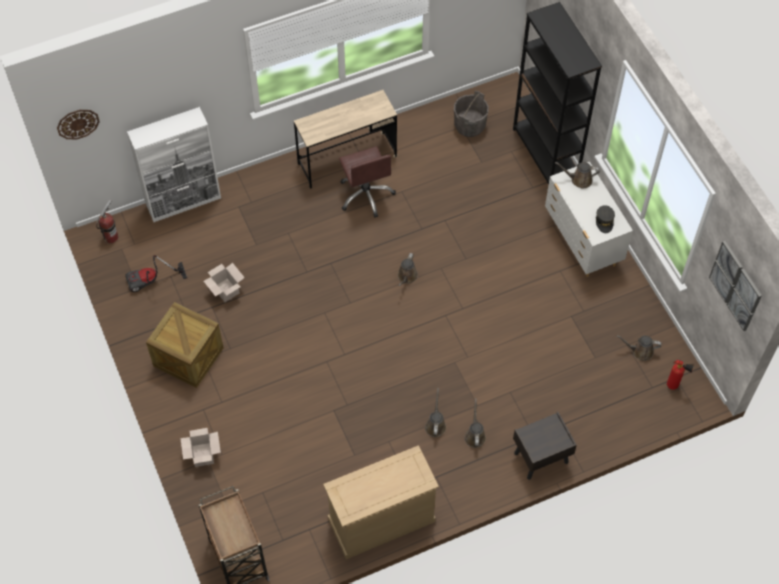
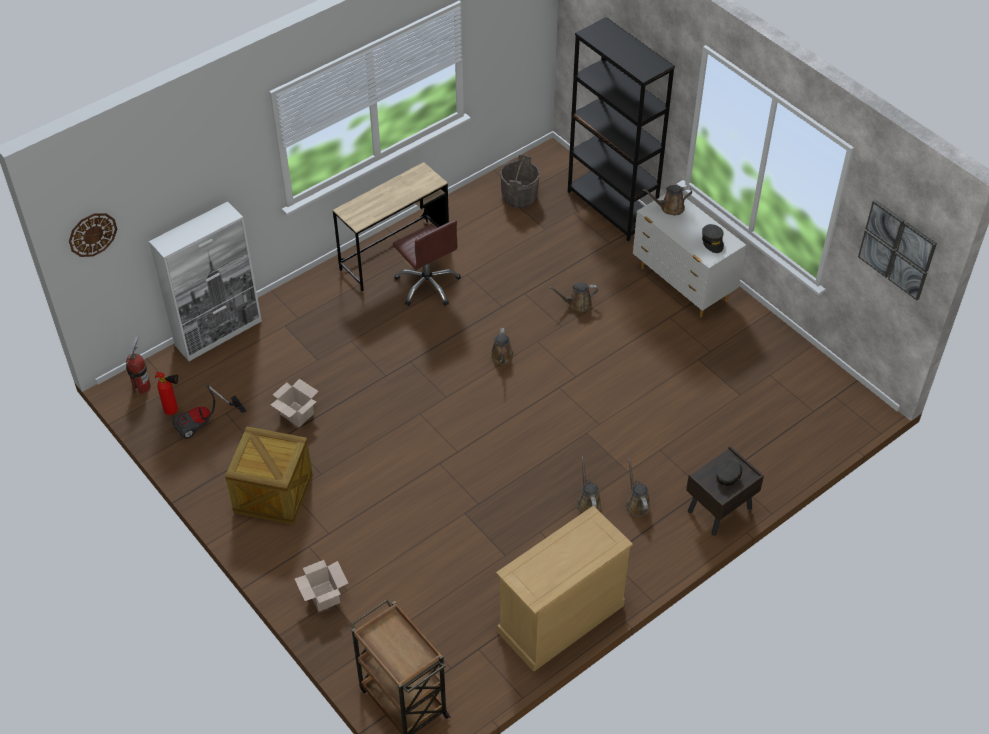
camera: 15 degrees left, 10 degrees down
brown watering can [617,335,662,361] -> brown watering can moved to [549,282,598,312]
fire extinguisher [667,360,694,390] -> fire extinguisher moved to [155,372,179,415]
none -> grey cap [716,459,742,486]

